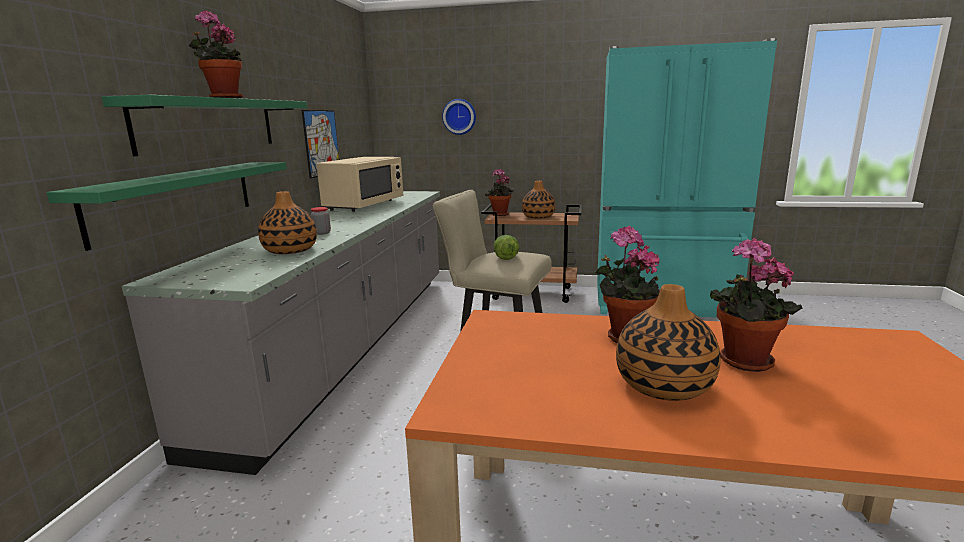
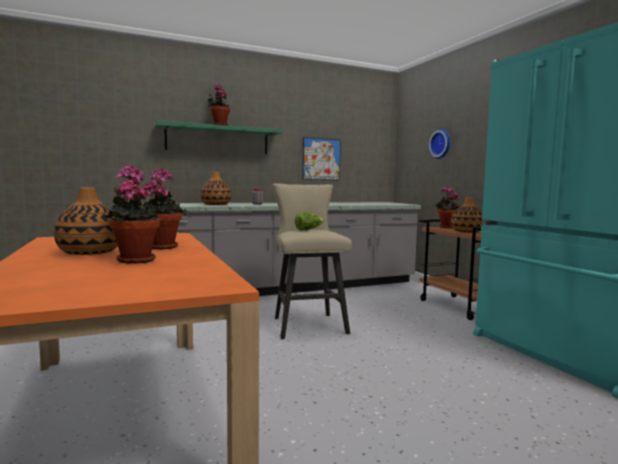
camera: 55 degrees right, 10 degrees down
green shelf [47,162,287,251] -> none
beige microwave [316,157,403,212] -> none

